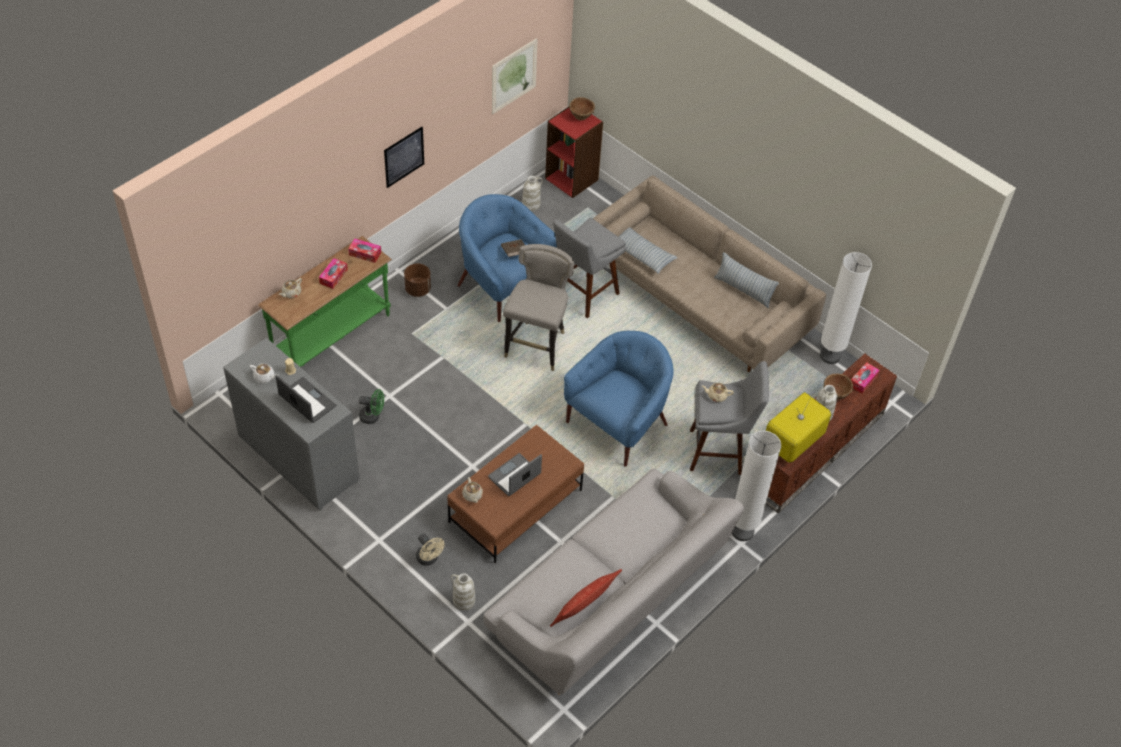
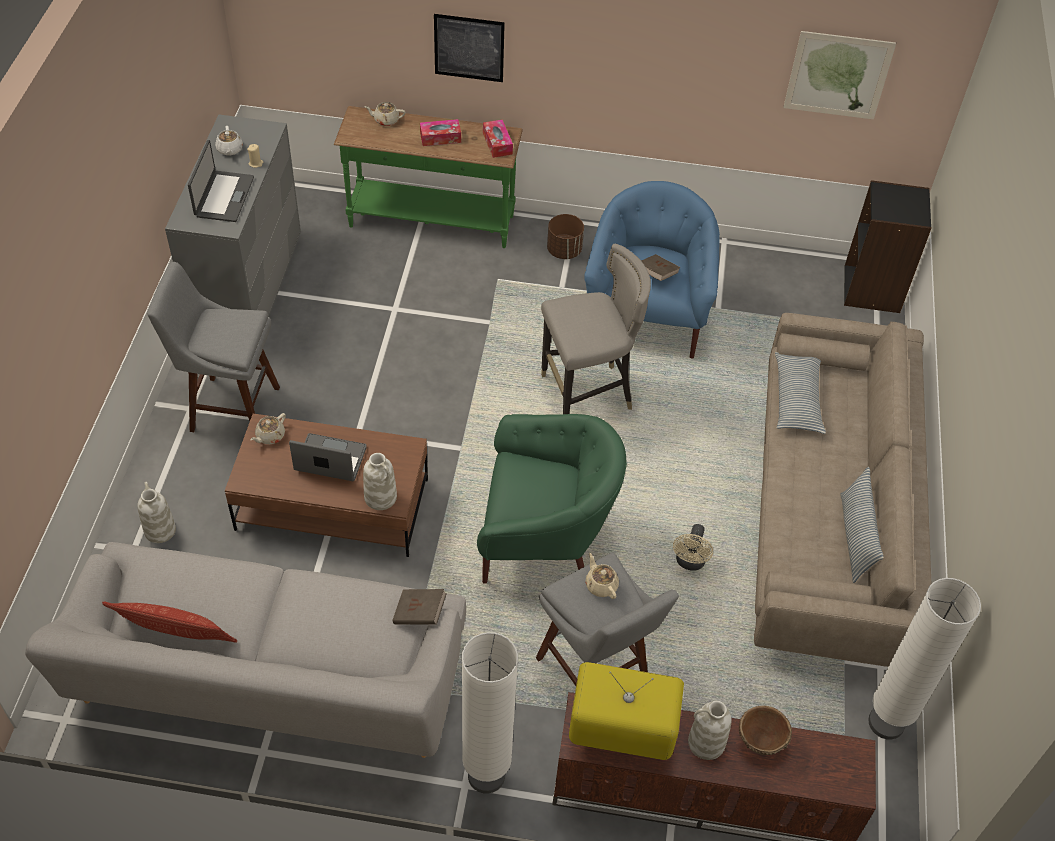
camera: 55 degrees right, 0 degrees up
green fan [359,389,384,424] -> none
picture [384,127,424,188] -> picture moved to [434,14,505,82]
beige fan [416,533,445,566] -> beige fan moved to [673,524,713,571]
white vase [522,176,543,211] -> white vase moved to [363,453,397,510]
red bookcase [545,107,603,198] -> black bookcase [844,180,932,313]
grey stool [553,218,626,318] -> grey stool moved to [147,262,280,432]
blue armchair [564,331,674,467] -> green armchair [477,414,627,584]
brown bowl [569,97,595,120] -> none
tissue box [851,362,880,394] -> none
none -> brown book [392,589,447,625]

